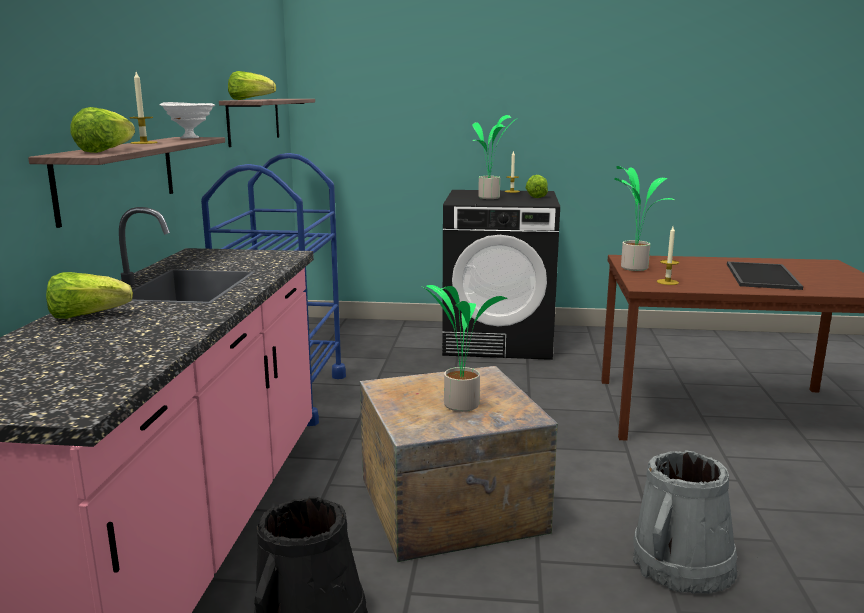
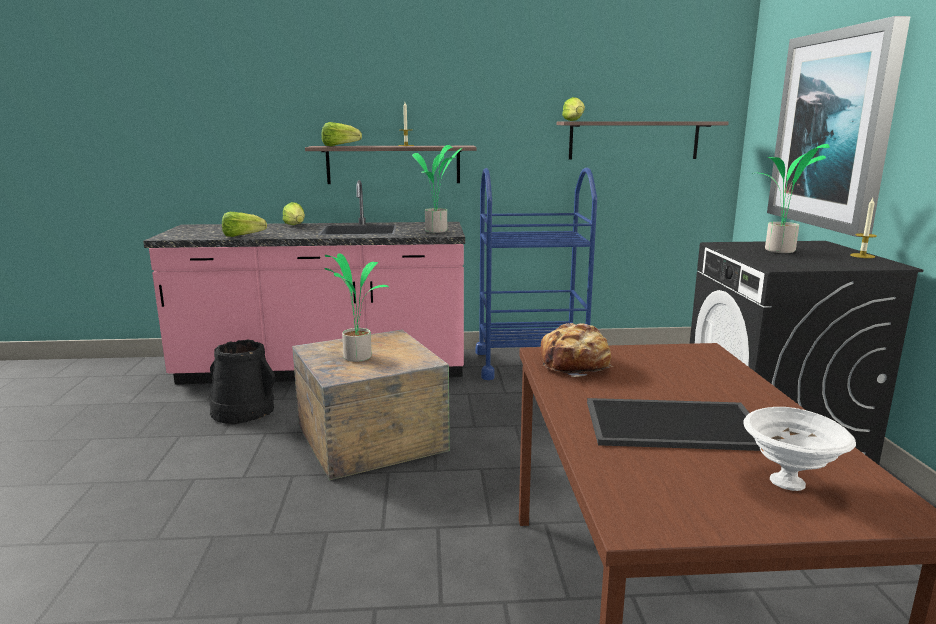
camera: 80 degrees right, 0 degrees up
white bowl [159,102,215,139] -> white bowl moved to [743,407,856,491]
lettuce [526,175,548,198] -> lettuce moved to [222,212,267,237]
potted plant [614,166,674,271] -> potted plant moved to [412,145,462,233]
grey bucket [633,450,737,594] -> none
candle [657,227,679,285] -> bread [541,323,613,377]
none -> picture [767,16,911,237]

